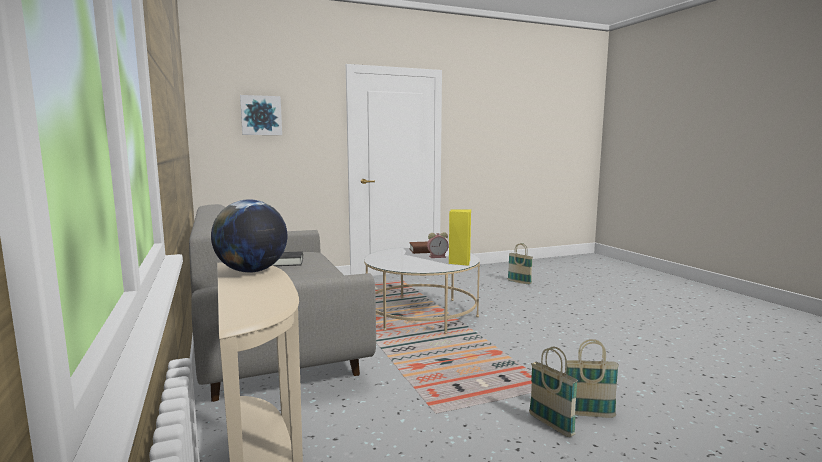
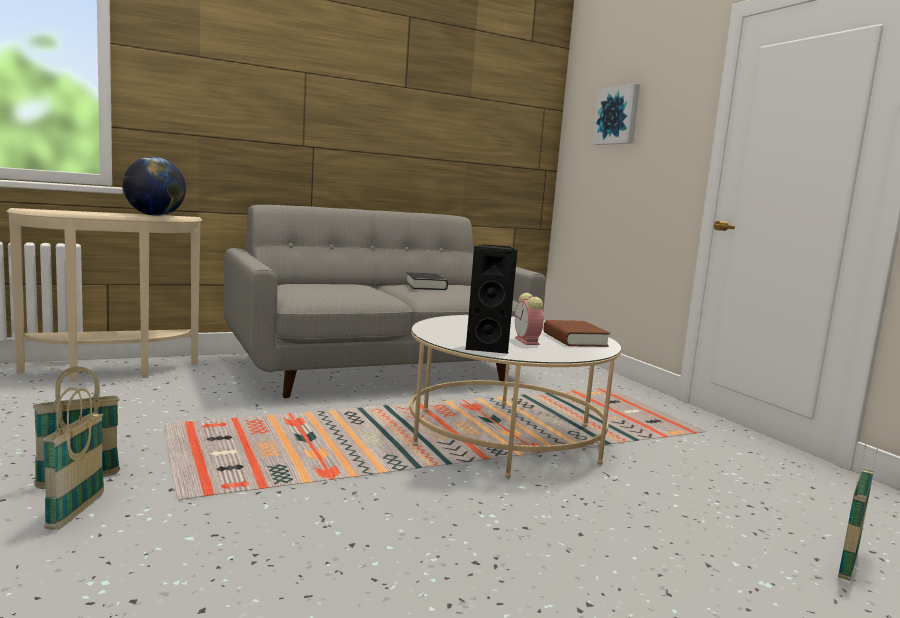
camera: 85 degrees right, 0 degrees up
yellow speaker [449,209,471,266] -> black speaker [466,244,518,354]

